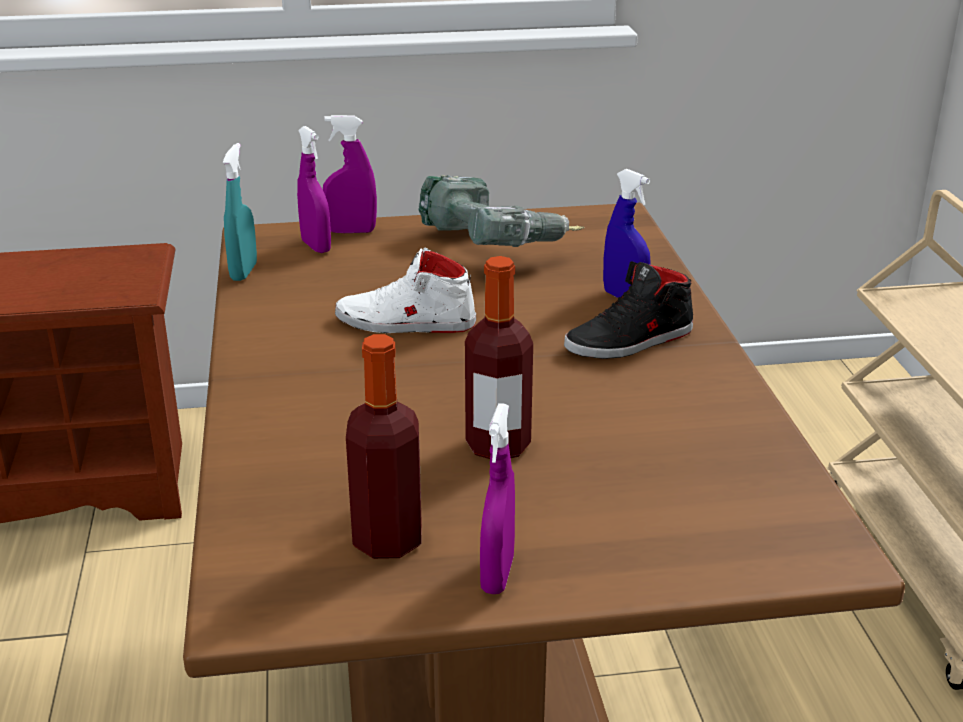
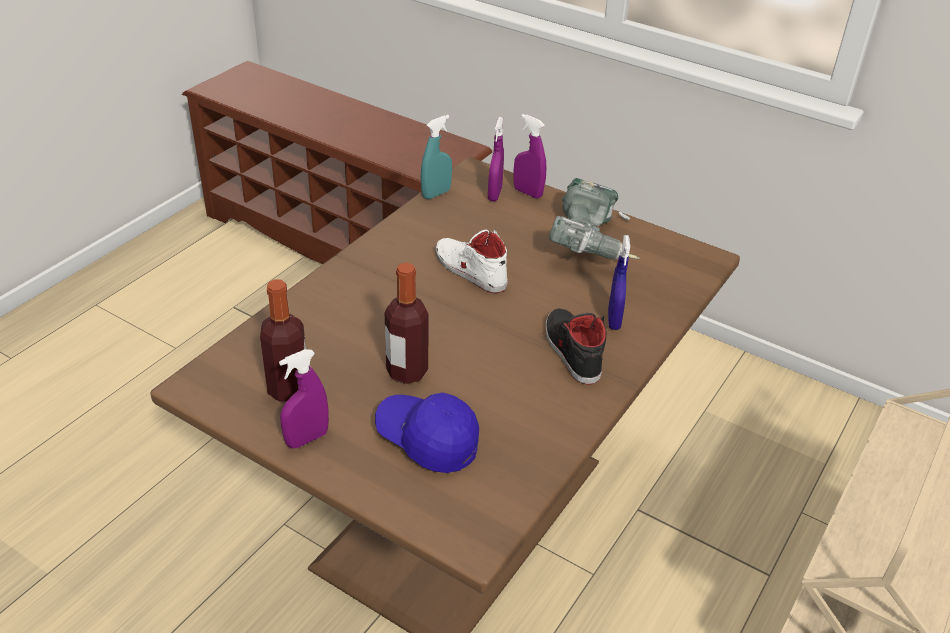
camera: 40 degrees right, 10 degrees up
black shoe [564,261,693,359] -> black shoe turned 60 degrees clockwise [546,308,606,385]
none -> blue cap [375,393,479,473]

